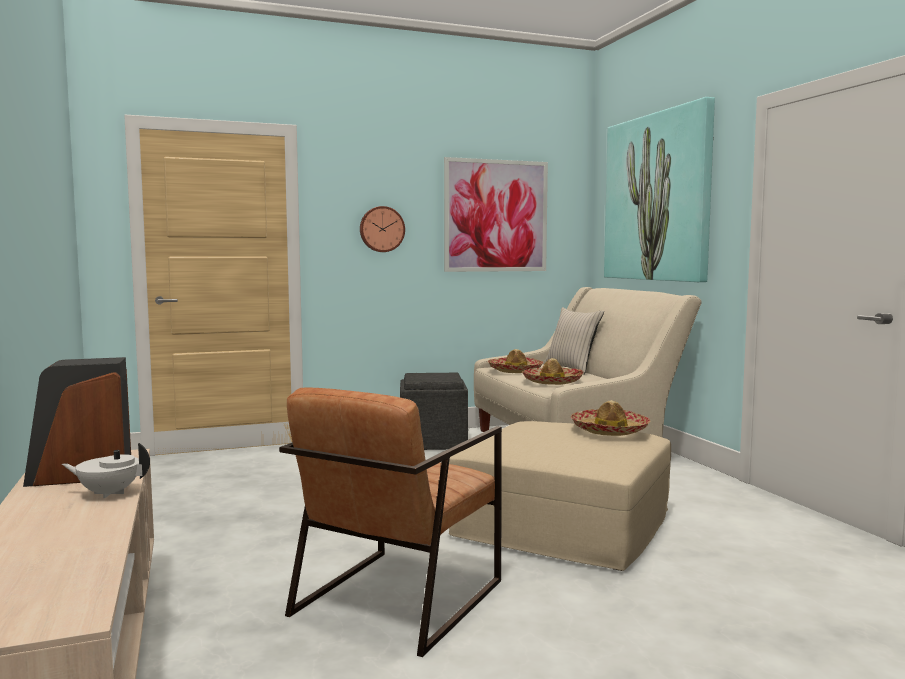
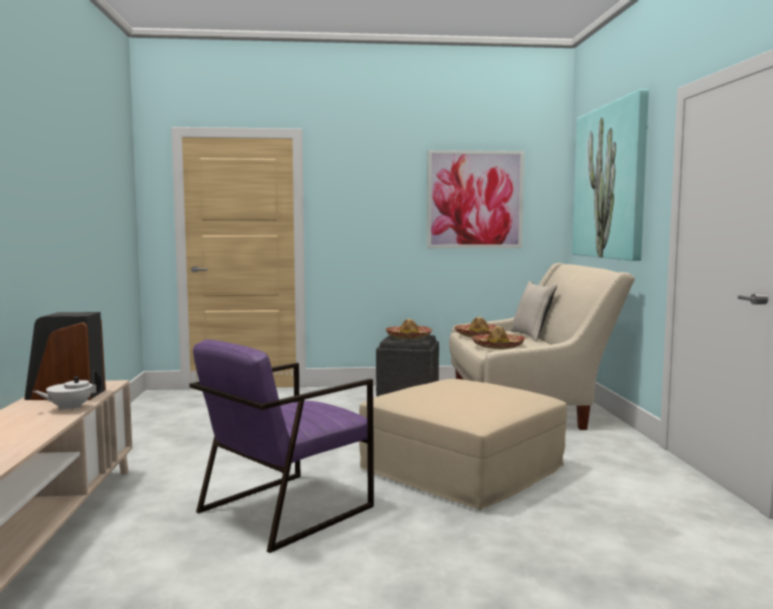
camera: 15 degrees right, 0 degrees up
white teapot [62,443,150,498] -> white teapot turned 45 degrees counterclockwise [33,370,101,411]
brown armchair [279,387,502,657] -> purple armchair [189,339,374,553]
wall clock [360,206,405,252] -> none
hat [571,400,650,436] -> hat moved to [385,319,432,339]

